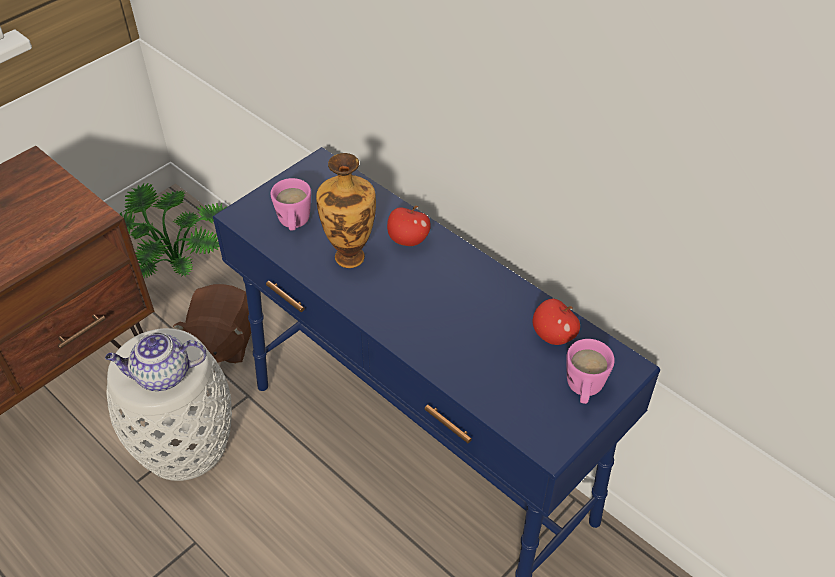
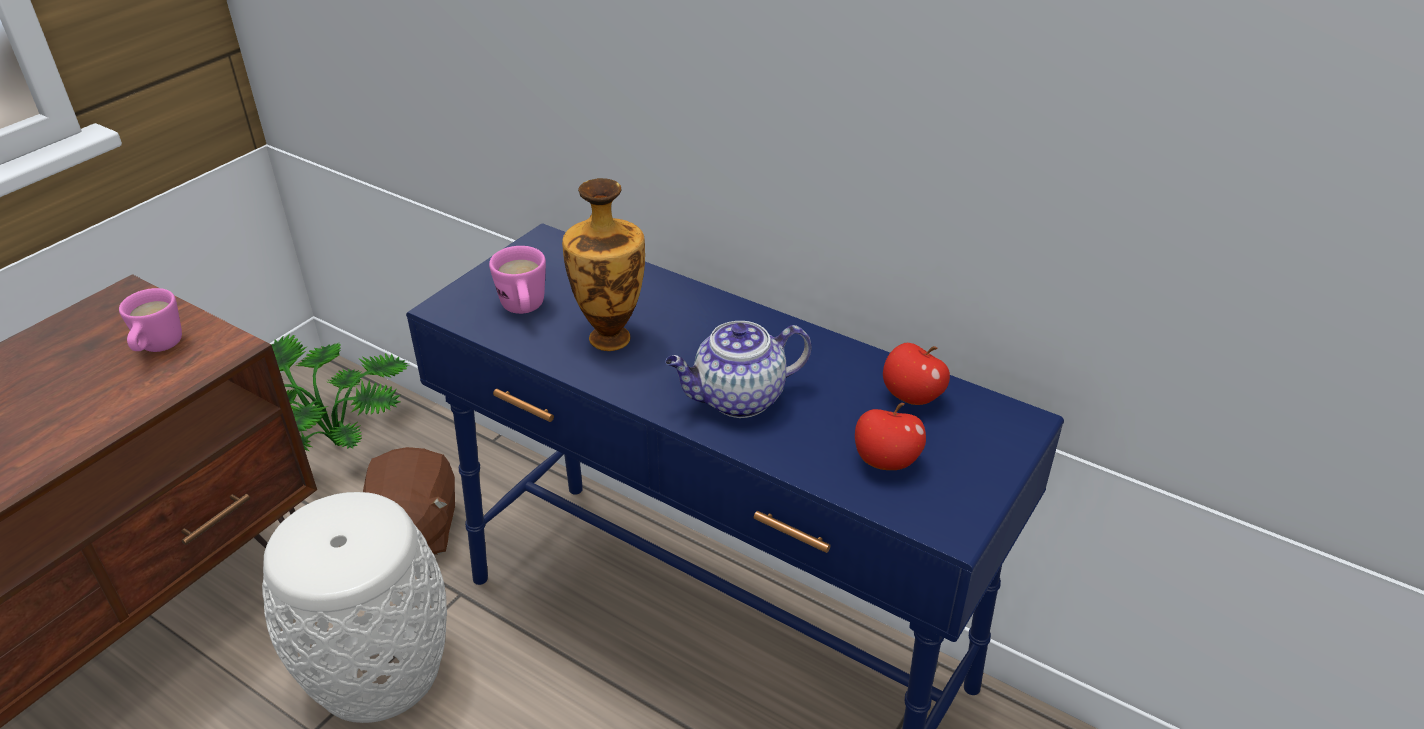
camera: 10 degrees left, 10 degrees down
teapot [105,332,207,391] -> teapot moved to [665,321,811,418]
apple [387,206,431,246] -> apple moved to [855,403,926,470]
pink mug [566,339,615,404] -> pink mug moved to [119,288,182,352]

